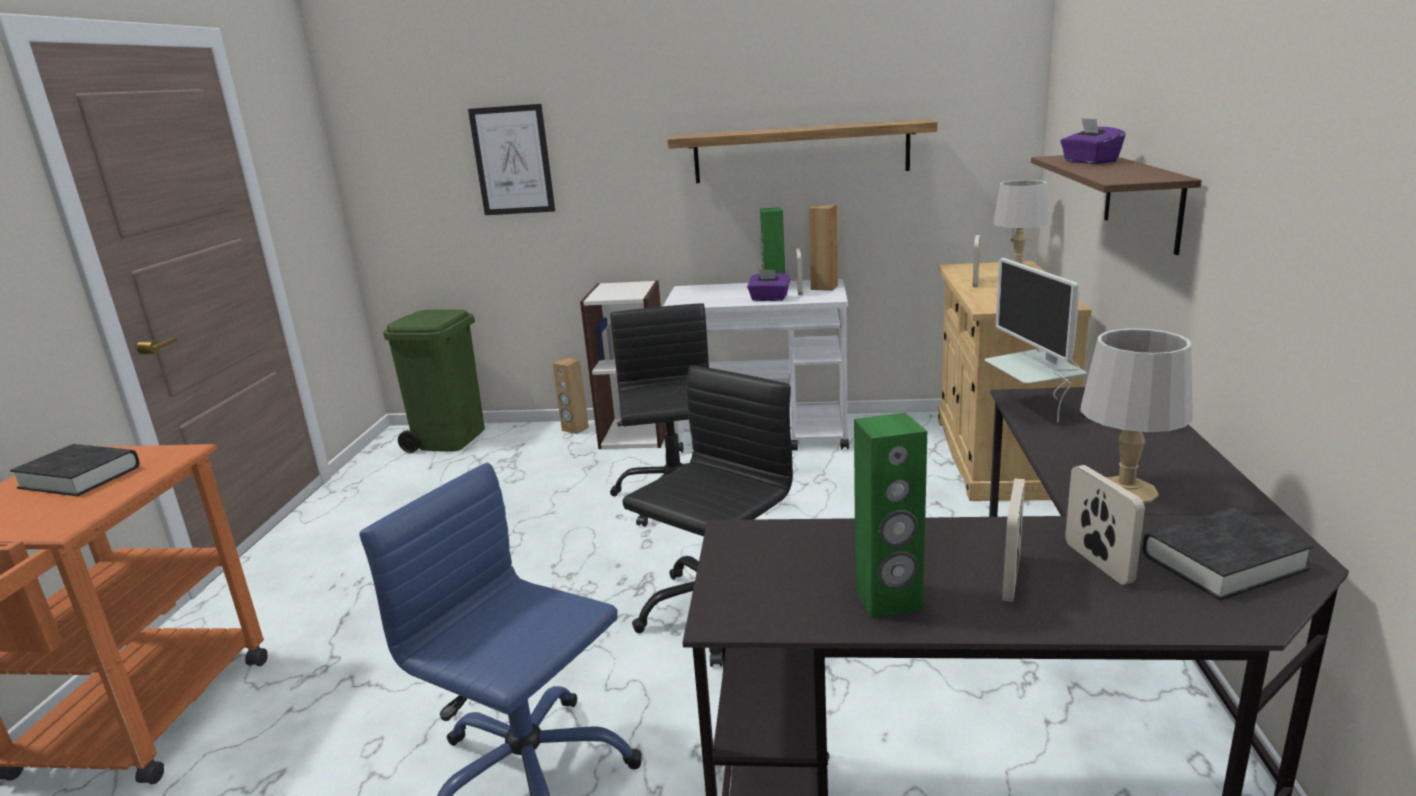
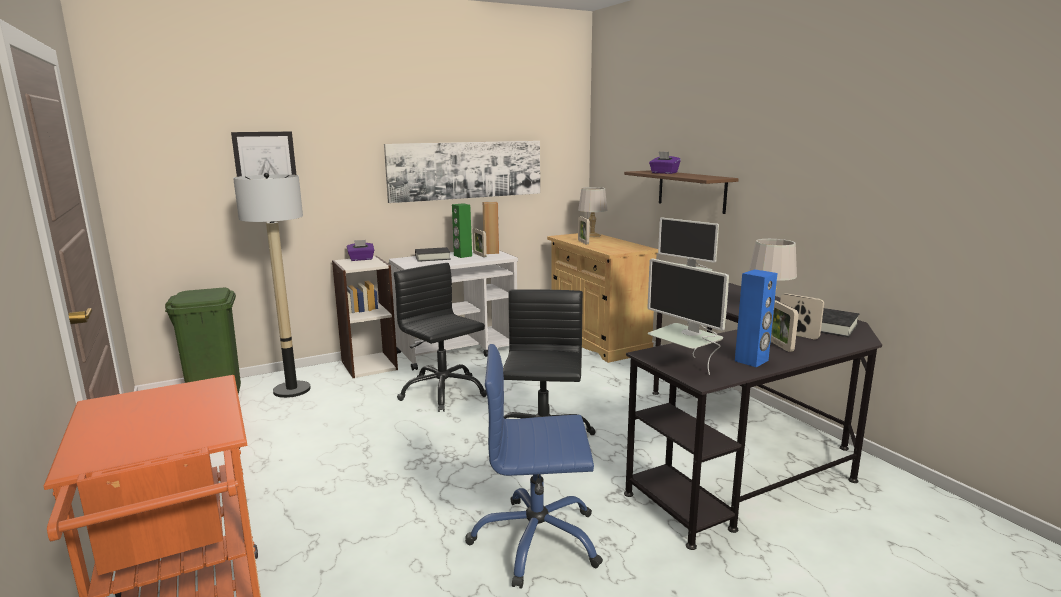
camera: 35 degrees left, 5 degrees down
black book [10,444,140,496] -> black book moved to [415,247,451,262]
brown speaker [553,358,589,434] -> none
shelf [668,119,938,183] -> picture [384,141,540,203]
purple tissue box [747,269,790,301] -> purple tissue box moved to [347,240,374,261]
green speaker [854,413,927,618] -> blue speaker [735,269,777,367]
none -> floor lamp [233,173,311,398]
none -> monitor [647,259,729,375]

